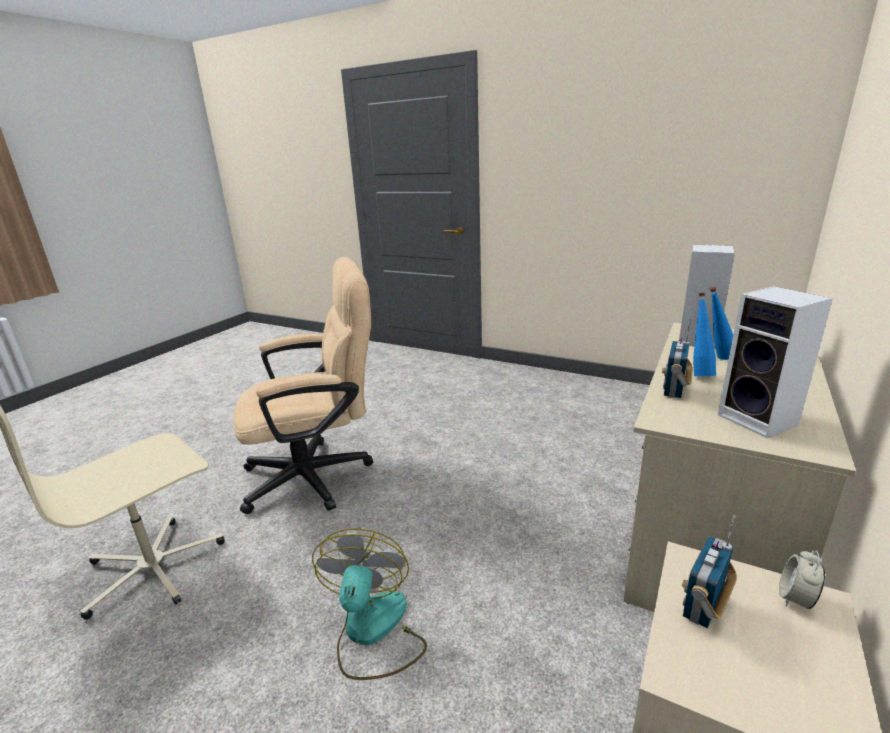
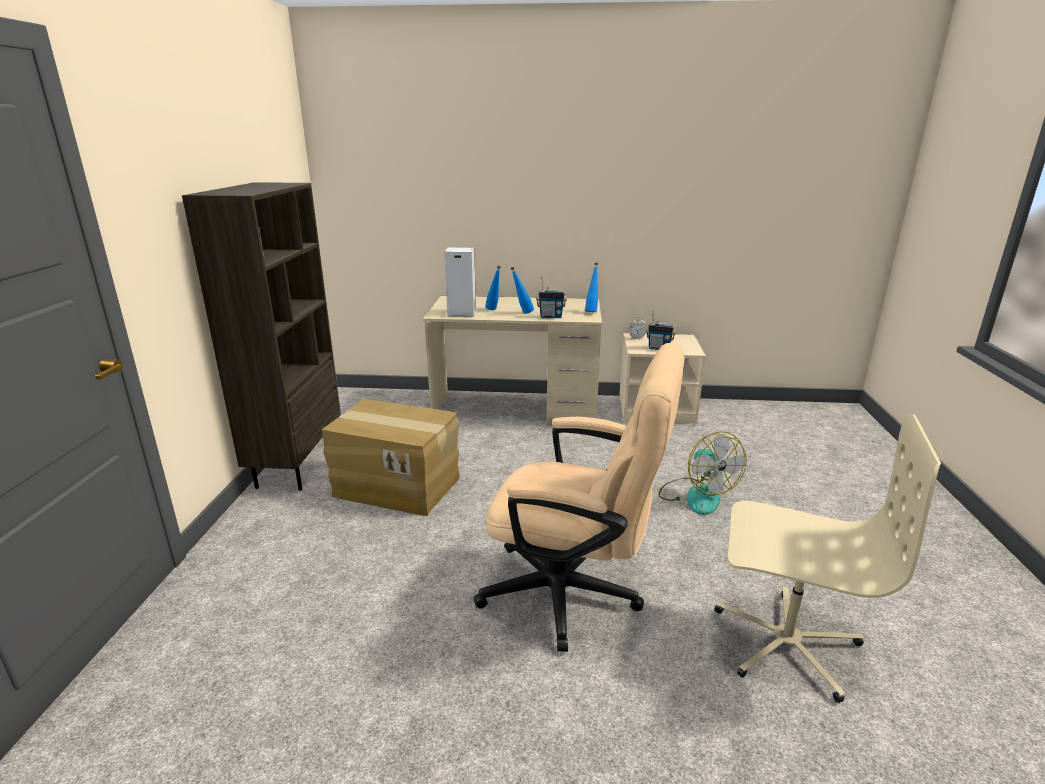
camera: 115 degrees left, 0 degrees up
beige office chair [233,257,373,514] -> beige office chair turned 150 degrees clockwise [474,343,685,652]
fan [312,529,427,680] -> fan turned 90 degrees counterclockwise [658,431,747,515]
speaker [718,286,833,438] -> none
none -> brown bookcase [182,182,341,491]
none -> cardboard box [322,399,460,516]
none -> blue bottle [585,263,598,312]

